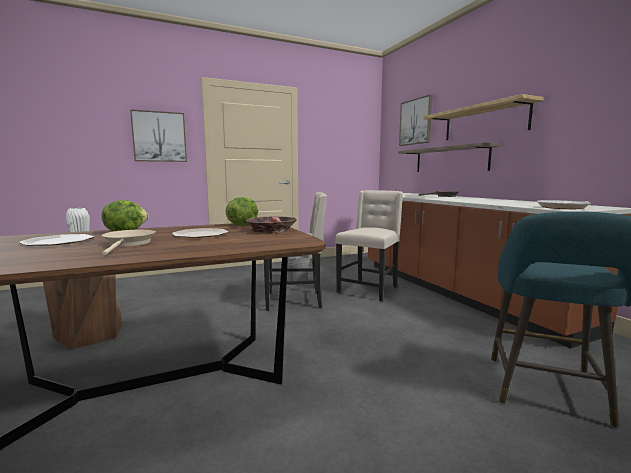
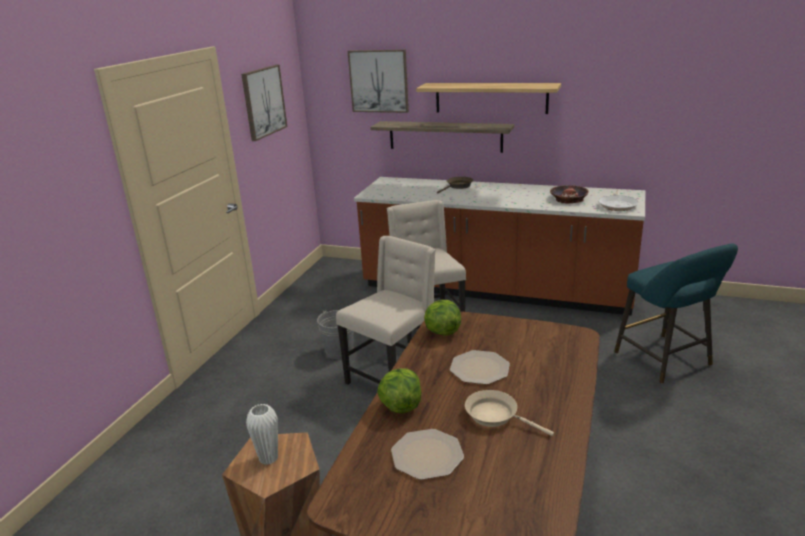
camera: 45 degrees left, 15 degrees up
picture [130,109,187,162] -> picture moved to [241,65,287,141]
bowl [246,216,297,234] -> bowl moved to [550,185,589,204]

